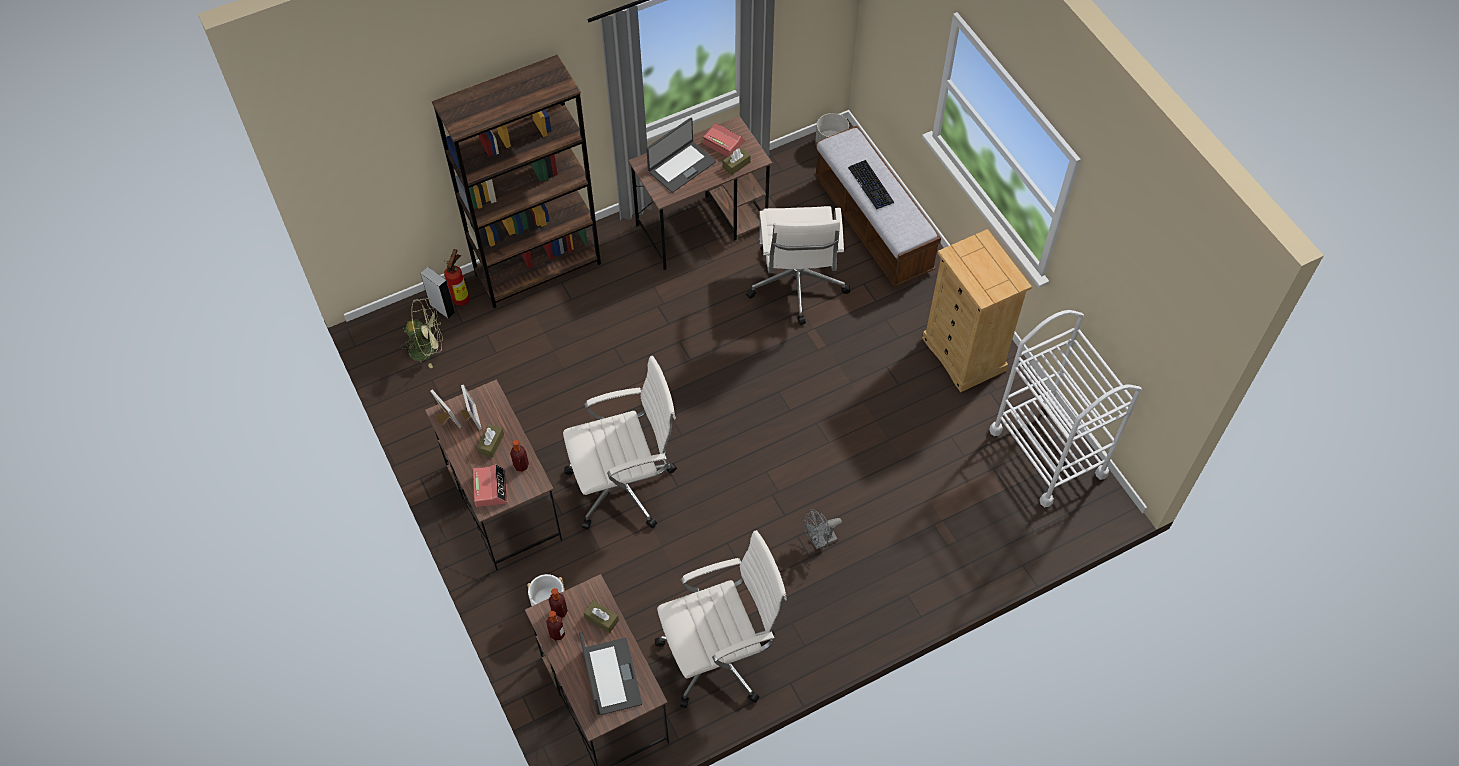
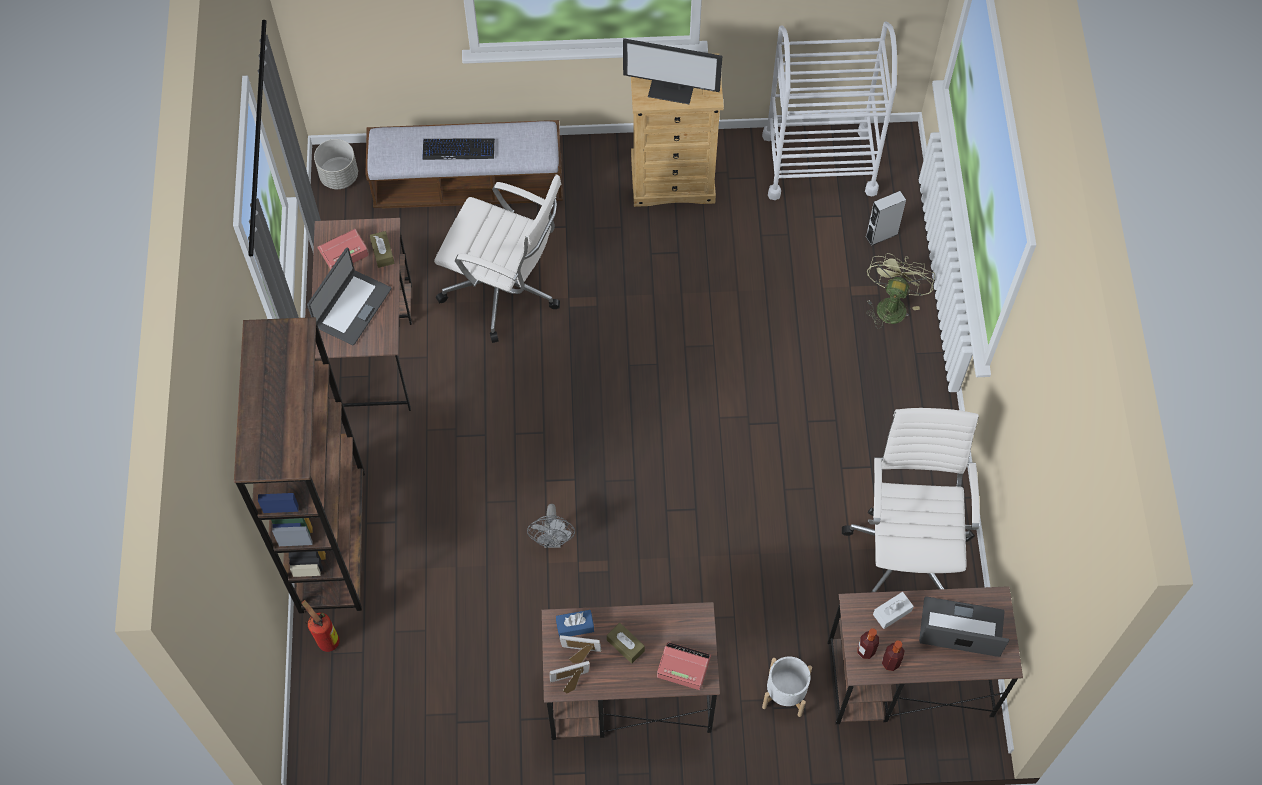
camera: 65 degrees left, 5 degrees up
green fan [401,298,443,369] -> green fan moved to [866,253,935,329]
grey speaker [420,267,456,319] -> grey speaker moved to [865,191,906,246]
bottle [510,440,529,472] -> none
white office chair [563,356,677,530] -> none
brown tissue box [583,600,619,633] -> white tissue box [873,592,914,629]
laptop [646,118,716,193] -> laptop turned 45 degrees clockwise [307,248,391,345]
grey fan [804,509,842,549] -> grey fan moved to [527,504,575,548]
none -> blue tissue box [556,610,594,638]
none -> monitor [623,38,722,104]

